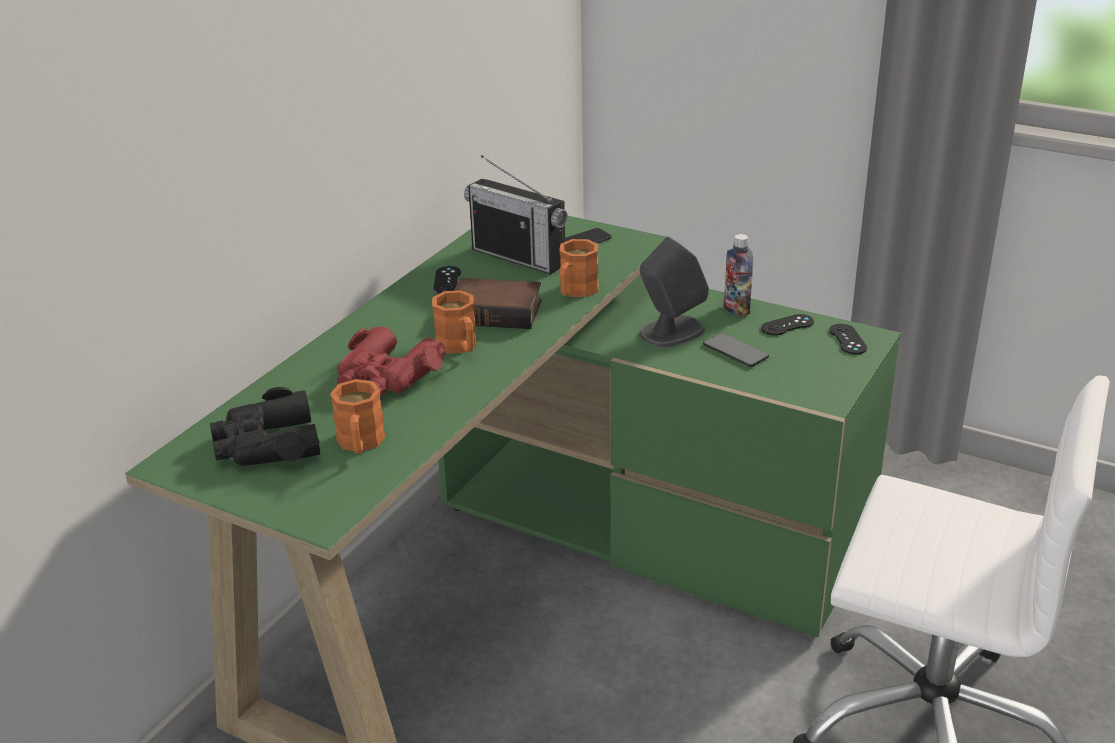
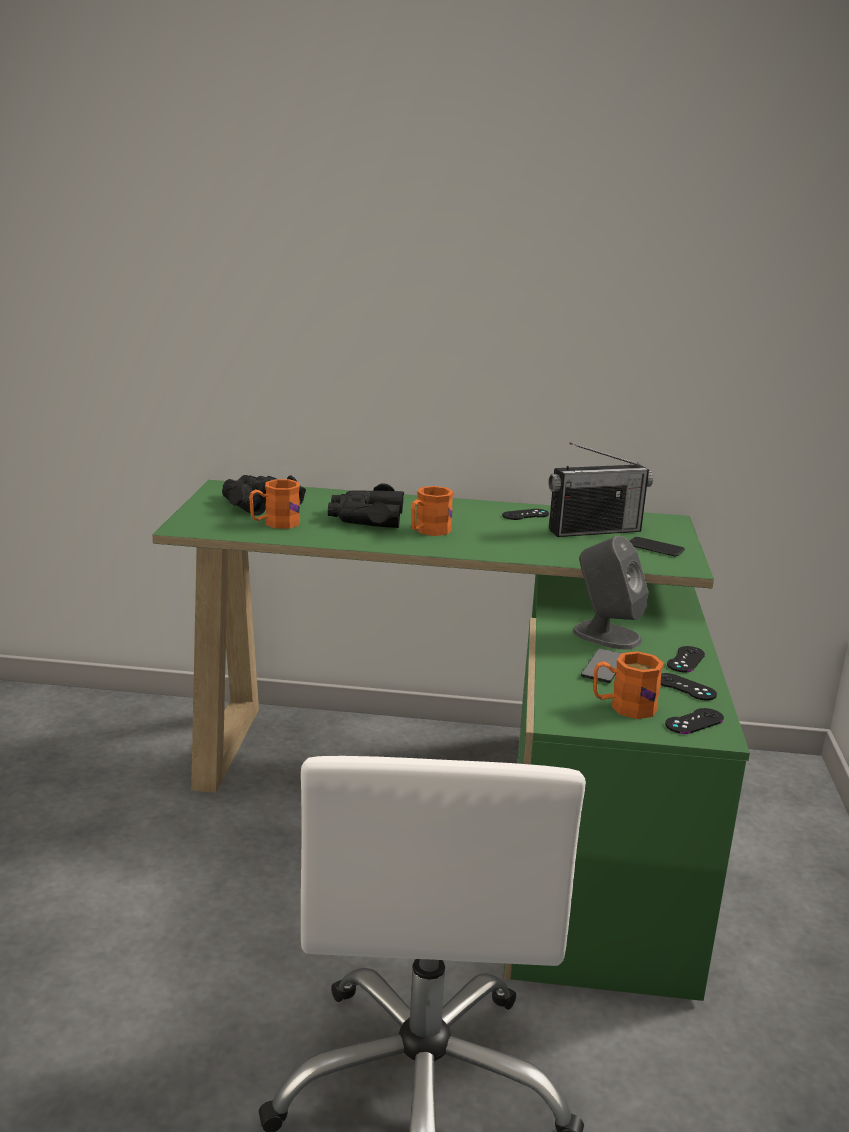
camera: 65 degrees right, 10 degrees down
red binoculars [337,326,446,396] -> black binoculars [328,483,404,528]
book [454,278,542,329] -> none
radio [464,155,567,274] -> radio turned 120 degrees counterclockwise [548,442,653,537]
orange mug [559,239,599,297] -> orange mug moved to [593,651,664,719]
bottle [724,234,753,316] -> black game controller [667,646,705,672]

